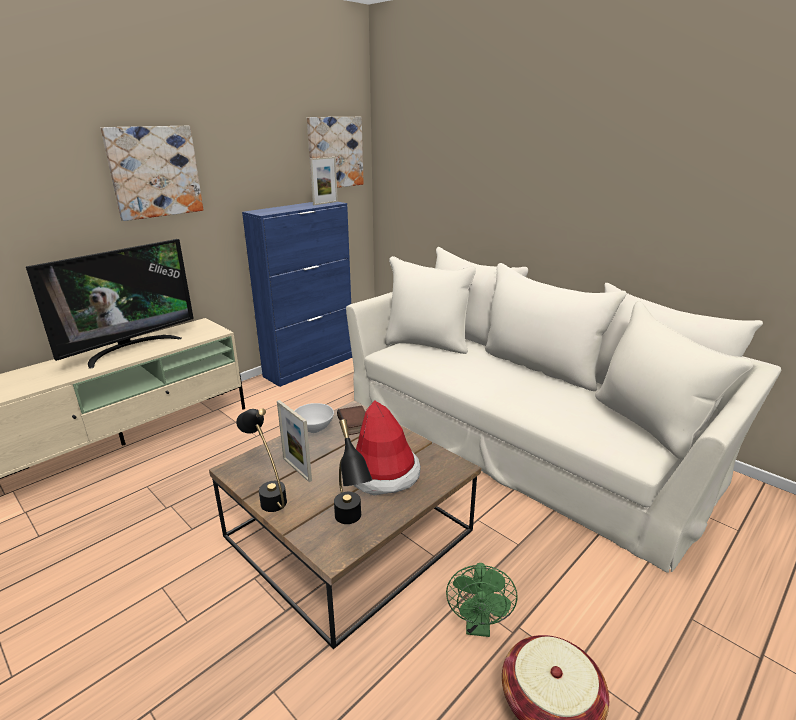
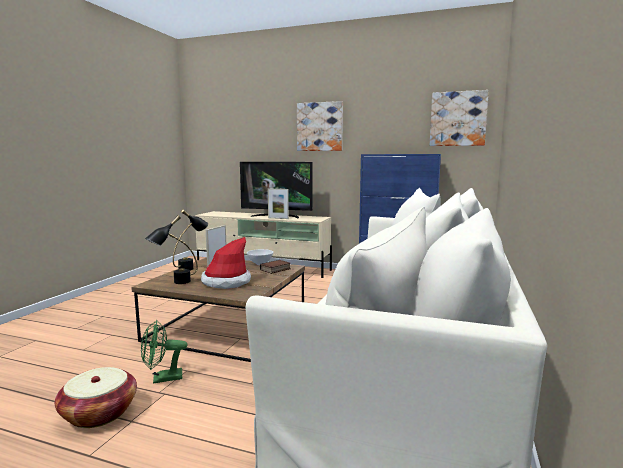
camera: 65 degrees right, 15 degrees down
picture frame [310,157,338,205] -> picture frame moved to [268,188,289,219]

